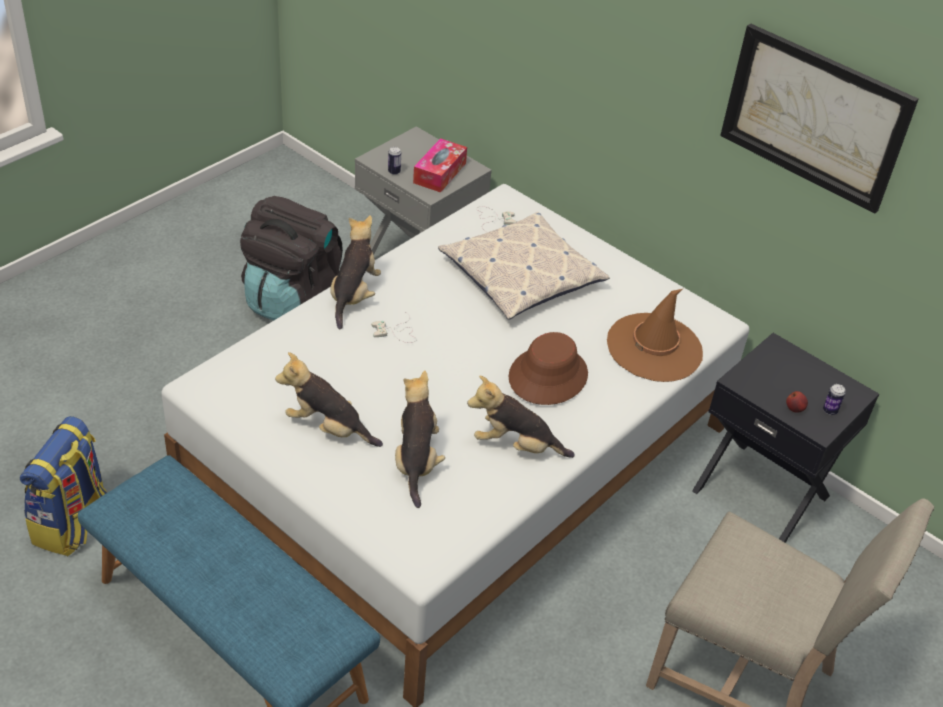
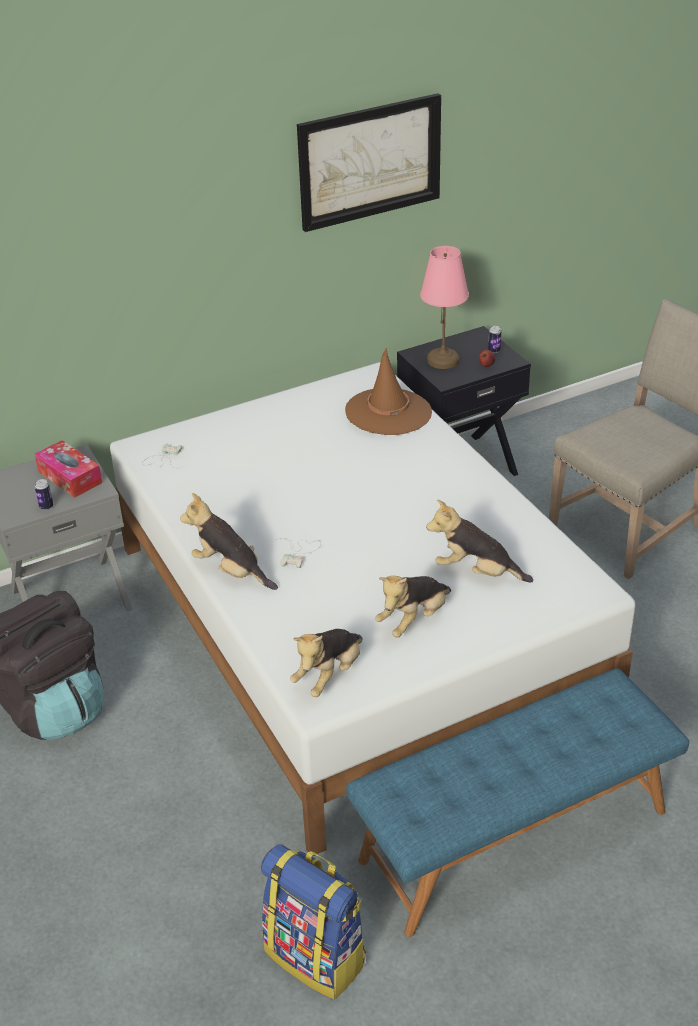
camera: 65 degrees left, 5 degrees down
pillow [438,212,610,320] -> none
plush toy [467,375,575,458] -> plush toy moved to [290,629,363,697]
brown hat [509,332,588,405] -> none
none -> pink table lamp [420,246,469,369]

